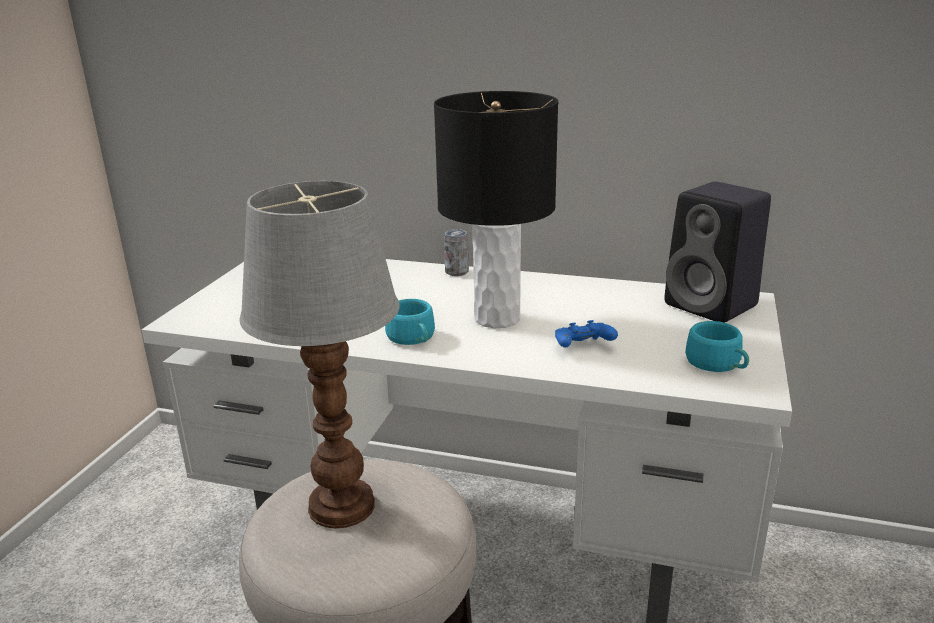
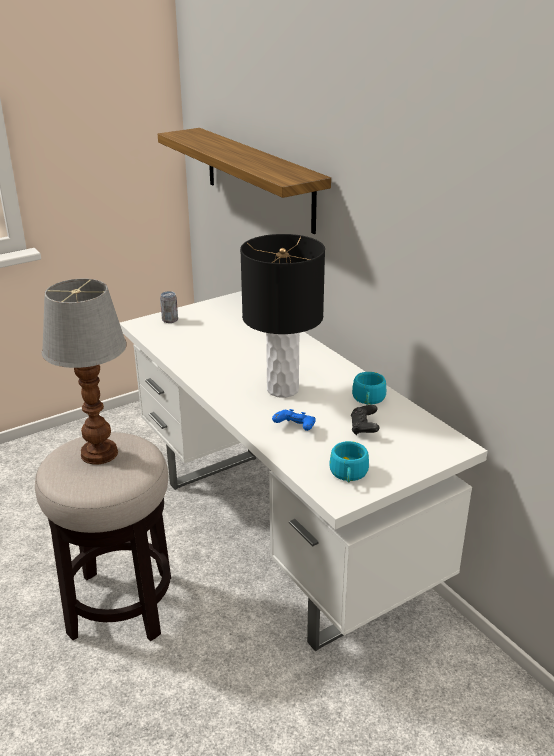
camera: 40 degrees right, 5 degrees up
turquoise cup [385,299,435,345] -> turquoise cup moved to [352,372,386,405]
can [444,229,469,276] -> can moved to [160,291,178,323]
black speaker [664,182,771,323] -> none
none -> shelf [158,128,331,234]
none -> black game controller [351,405,380,435]

